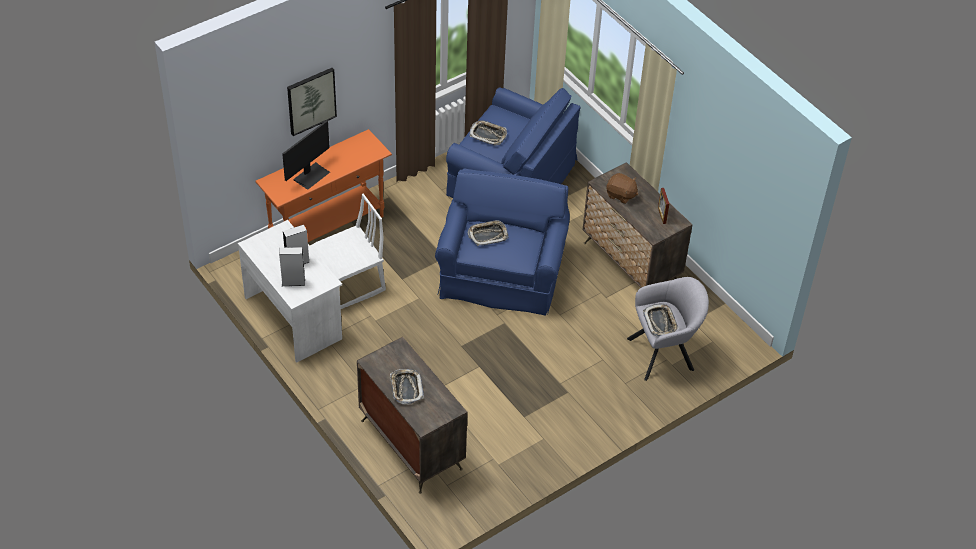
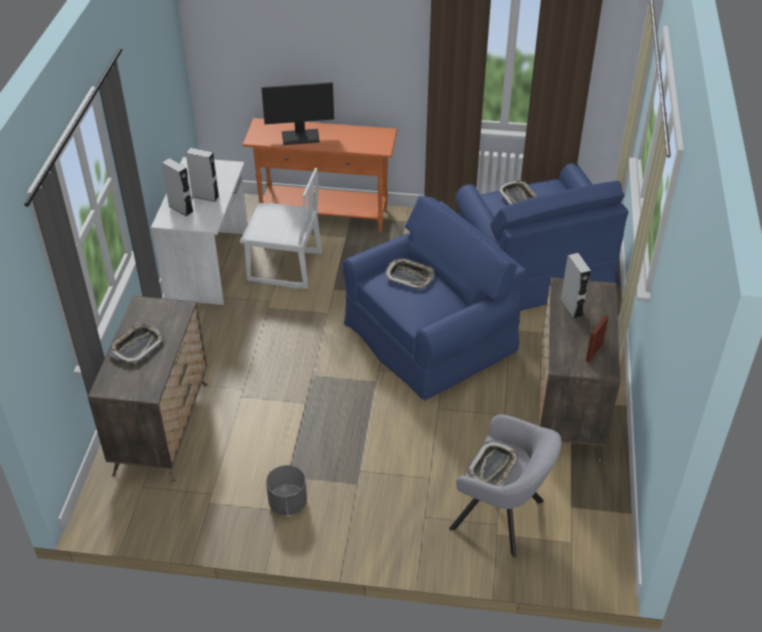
camera: 45 degrees right, 5 degrees down
picture [287,68,337,136] -> none
brown plush toy [606,173,638,204] -> grey speaker [560,253,591,319]
none -> grey planter [266,465,307,515]

